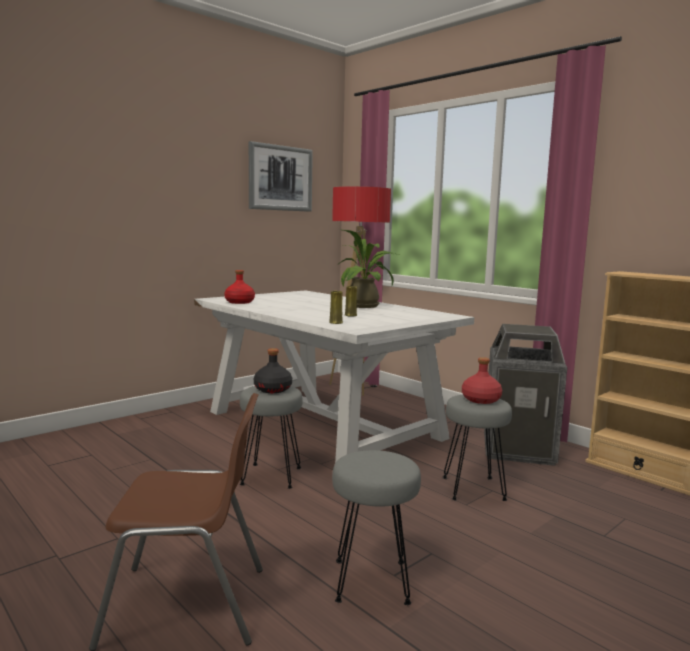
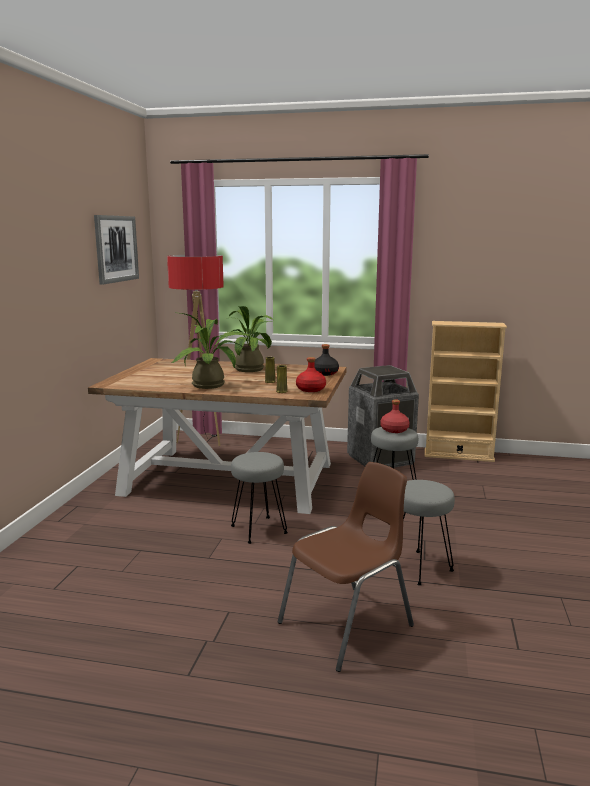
camera: 35 degrees left, 5 degrees up
white dining table [194,290,474,463] -> brown dining table [88,358,347,514]
red bottle [224,270,255,304] -> red bottle moved to [296,357,326,392]
black bottle [254,348,292,393] -> black bottle moved to [314,344,339,376]
none -> potted plant [172,313,252,389]

